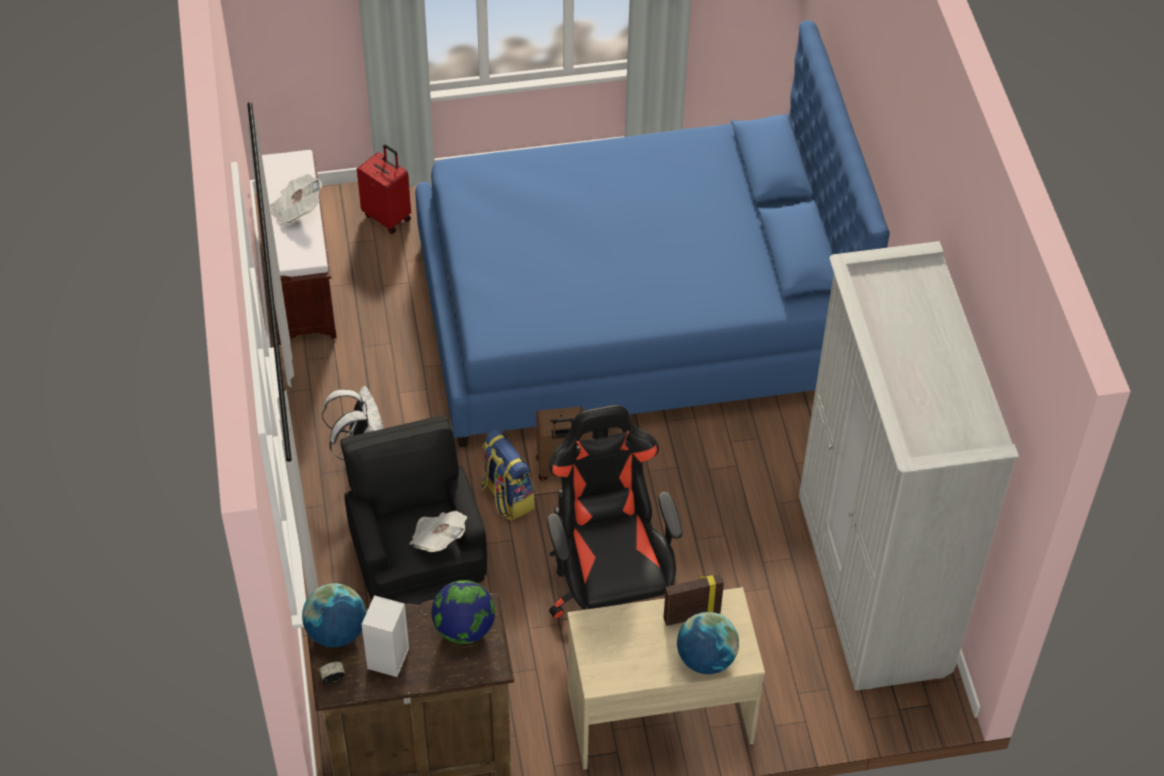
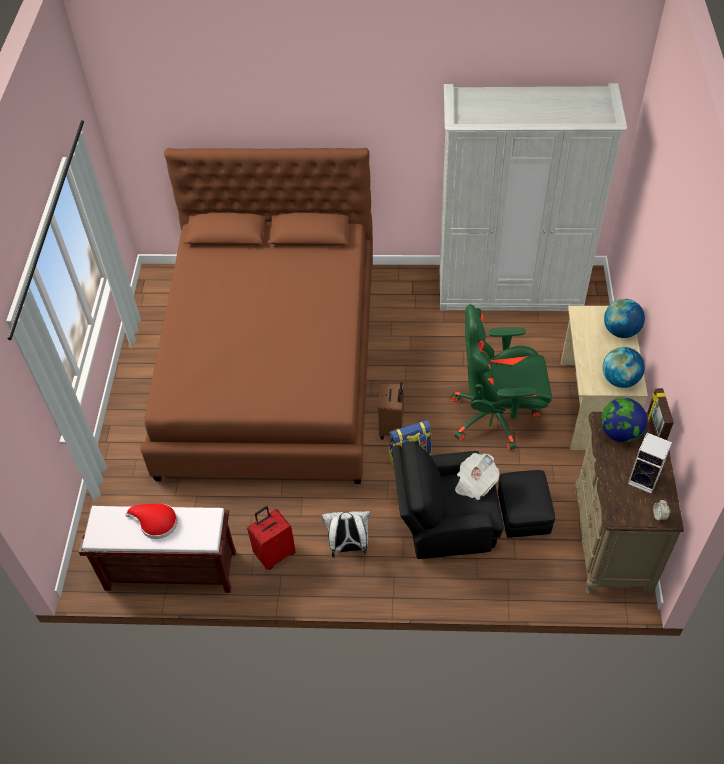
camera: 75 degrees left, 0 degrees up
newspaper [269,174,322,226] -> red hat [125,504,178,539]
globe [302,583,366,647] -> globe moved to [603,347,645,388]
red suitcase [357,144,411,234] -> red suitcase moved to [247,506,296,570]
blue bed [415,20,890,447] -> brown bed [140,148,373,484]
black office chair [547,405,682,619] -> green office chair [450,304,552,450]
picture frame [663,574,724,626] -> picture frame moved to [647,388,674,440]

